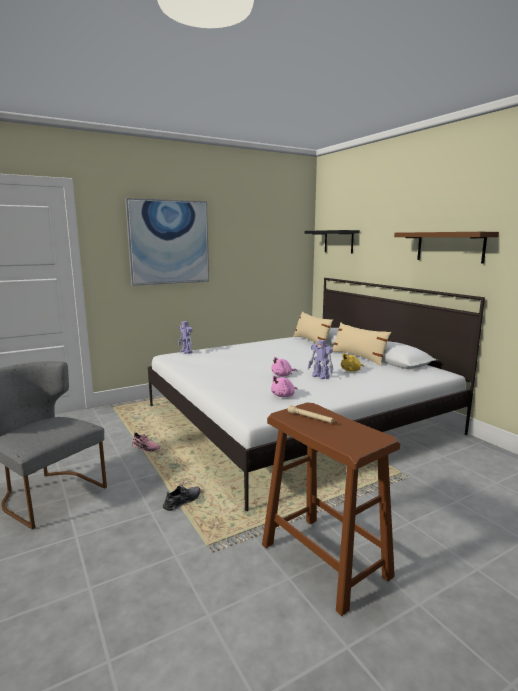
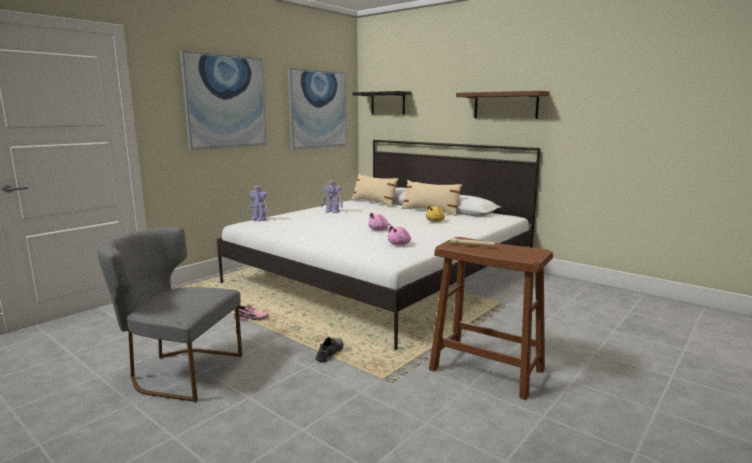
camera: 20 degrees left, 0 degrees up
toy robot [308,340,333,379] -> toy robot moved to [321,181,343,213]
none -> picture [288,68,347,150]

